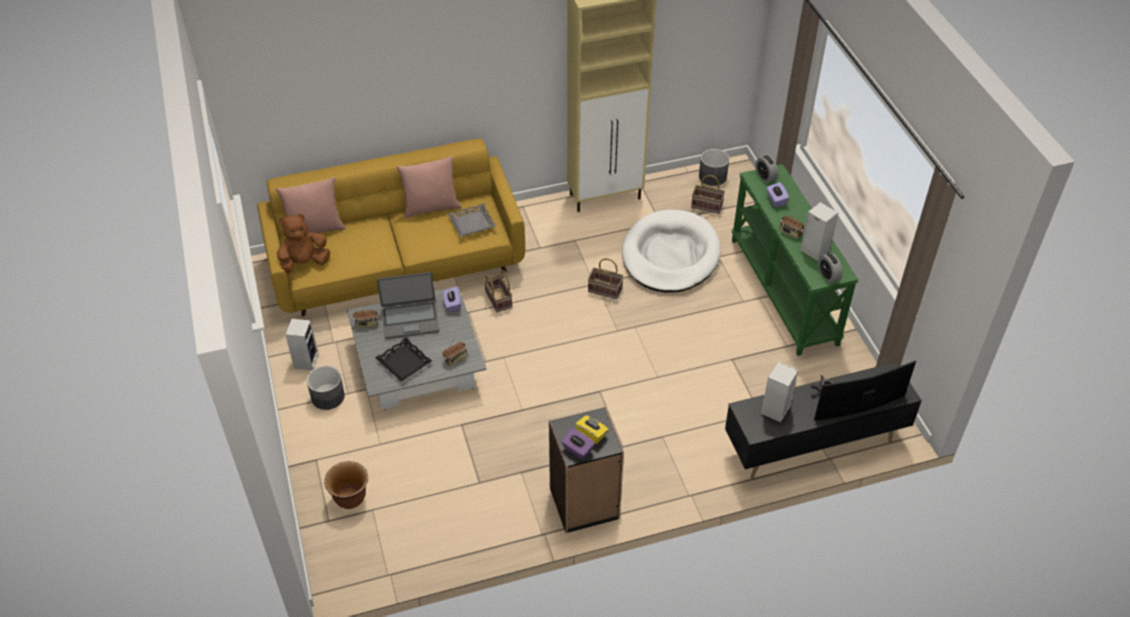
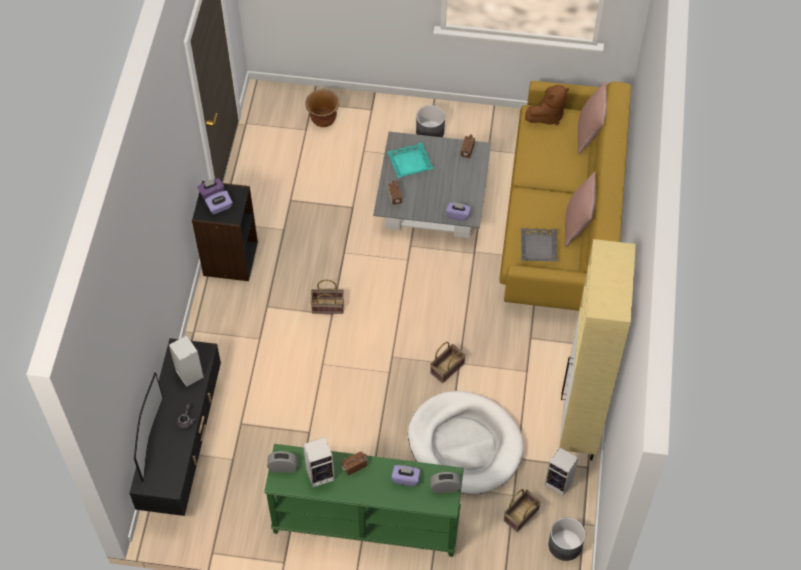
camera: 115 degrees right, 10 degrees up
brown plush toy [277,214,330,274] -> brown plush toy turned 60 degrees clockwise [525,85,569,125]
speaker [285,319,319,370] -> speaker moved to [545,447,578,495]
black tray [375,338,432,382] -> turquoise tray [387,142,434,178]
laptop [377,272,440,339] -> none
basket [484,270,512,312] -> basket moved to [311,279,344,314]
yellow tissue box [575,415,608,444] -> purple tissue box [205,191,233,214]

